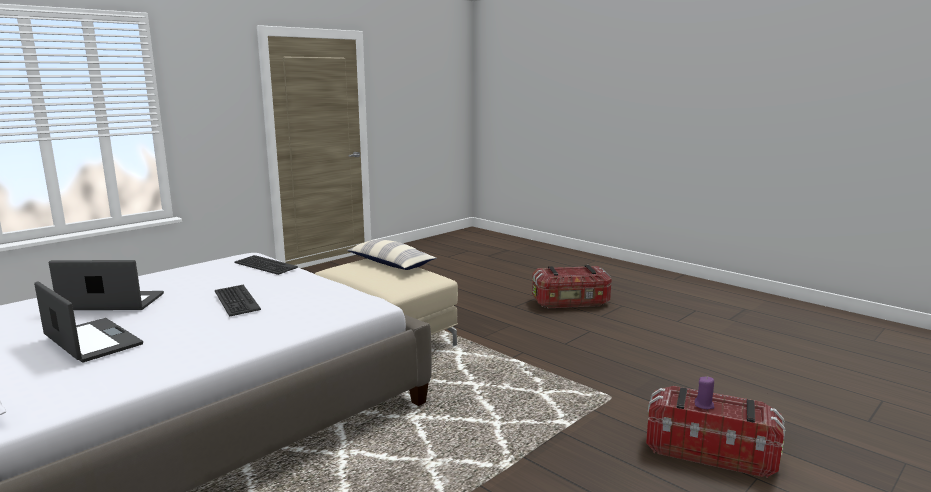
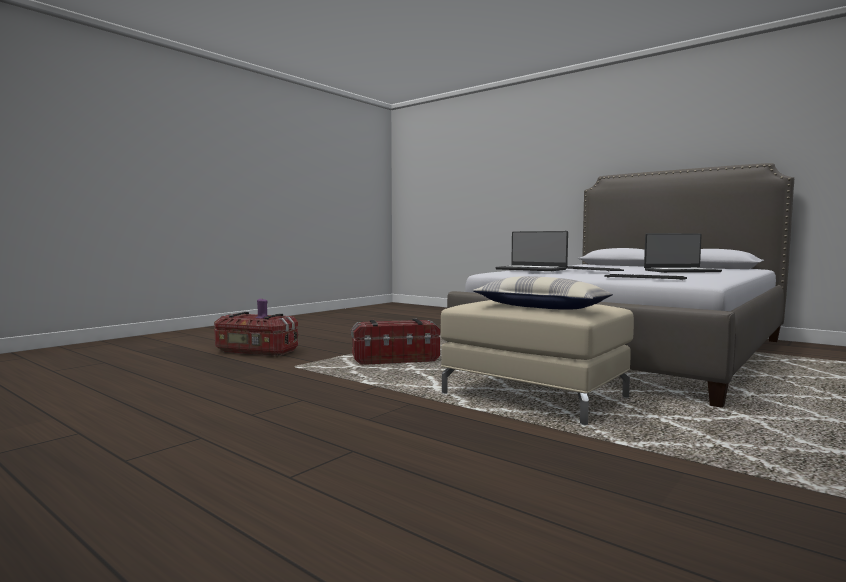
camera: 175 degrees right, 10 degrees down
laptop [34,281,143,362] -> laptop moved to [496,231,568,271]
storage box [532,265,612,308] -> storage box moved to [351,319,440,365]

